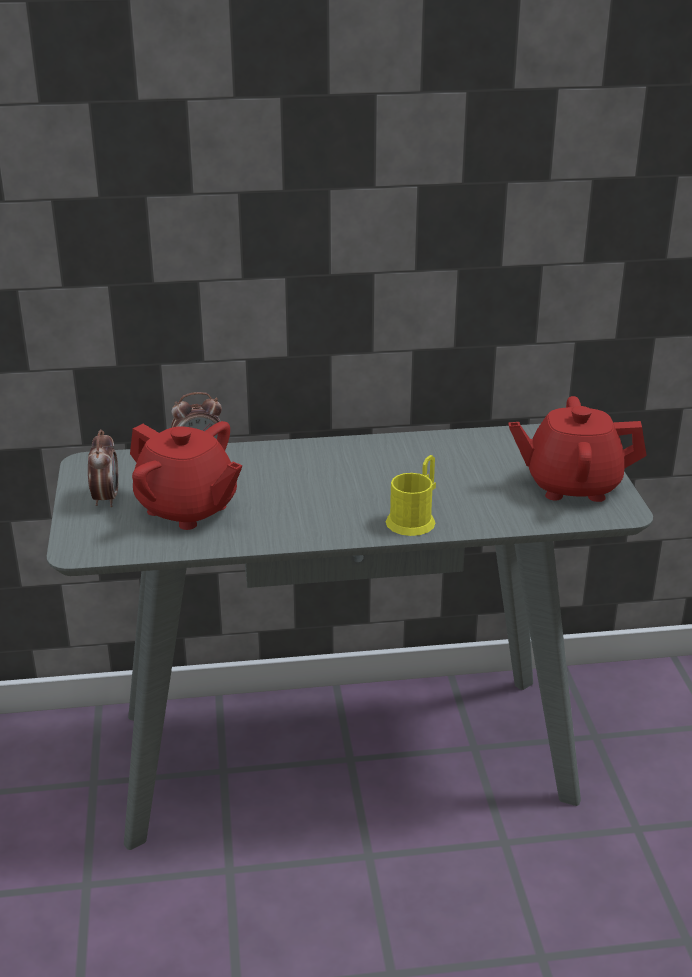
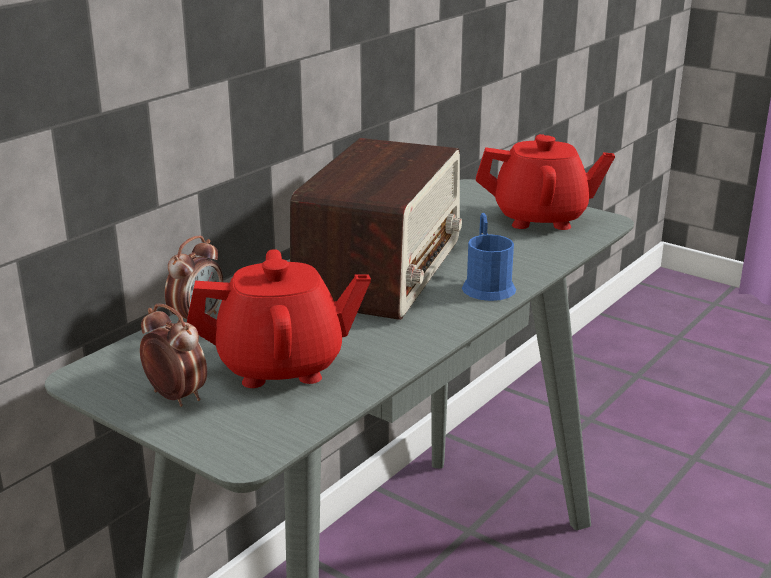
camera: 45 degrees left, 5 degrees down
yellow mug [386,455,436,536] -> blue mug [462,213,516,301]
red teapot [508,396,647,502] -> red teapot turned 135 degrees counterclockwise [476,134,615,230]
none -> radio [290,138,462,320]

